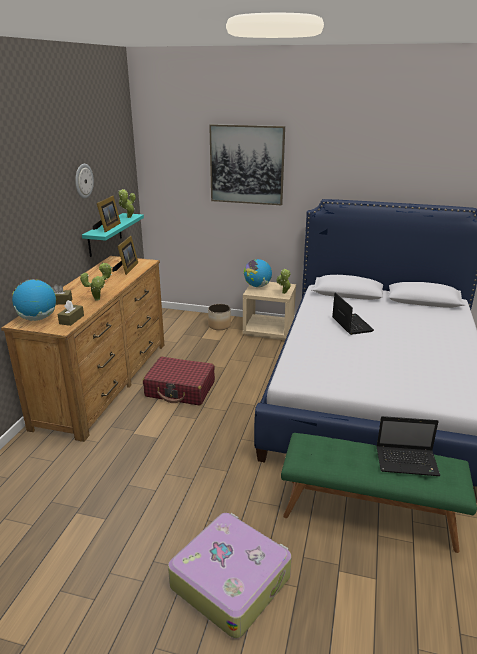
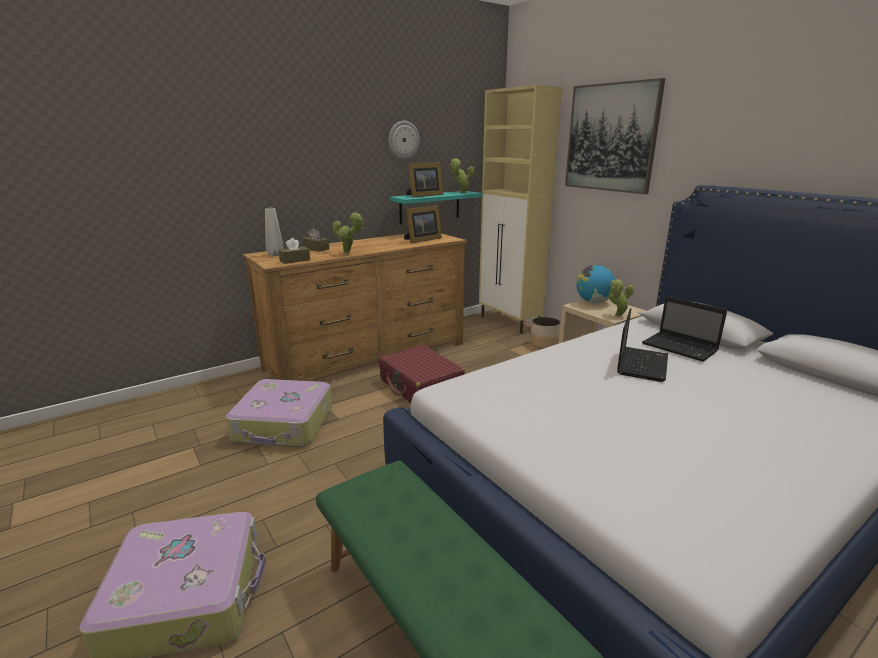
camera: 40 degrees right, 5 degrees down
globe [12,279,56,321] -> grey vase [265,208,284,256]
laptop [376,416,440,476] -> laptop moved to [642,296,727,362]
none -> suitcase [225,379,332,447]
none -> beige cabinet [479,85,562,334]

